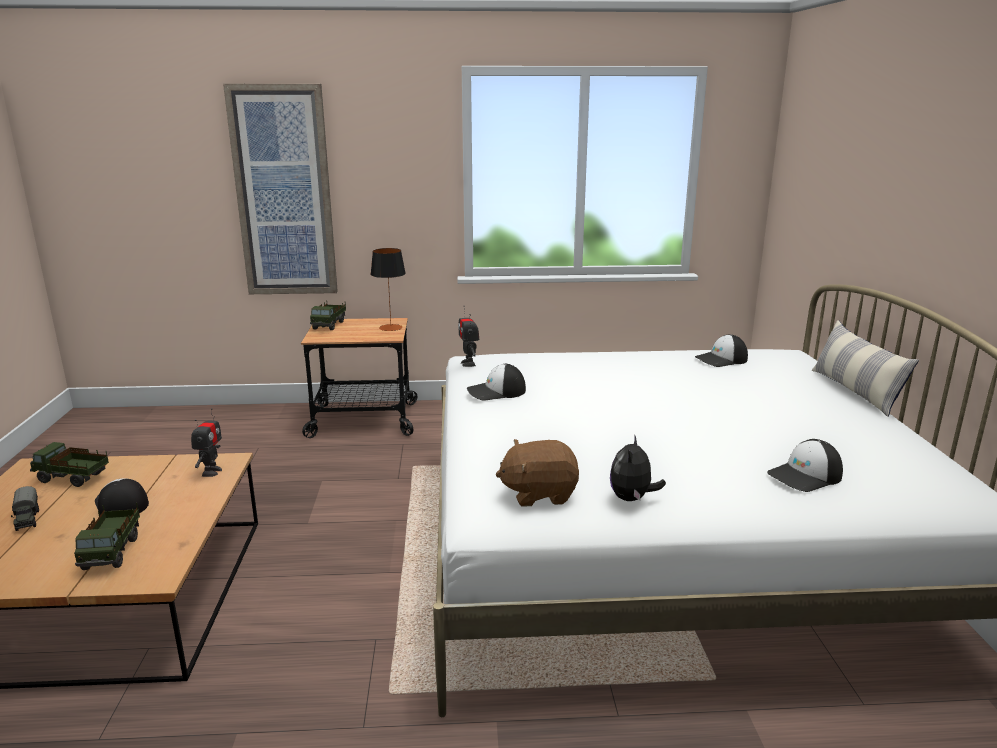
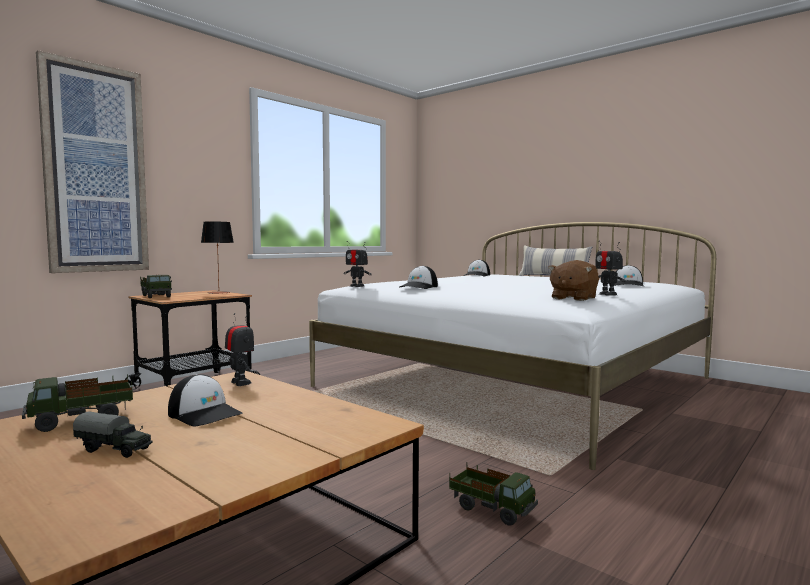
camera: 45 degrees left, 15 degrees down
toy truck [74,503,140,570] -> toy truck moved to [449,465,538,526]
cap [95,478,149,515] -> cap turned 150 degrees counterclockwise [168,374,242,427]
plush toy [610,436,666,501] -> toy robot [595,241,625,296]

